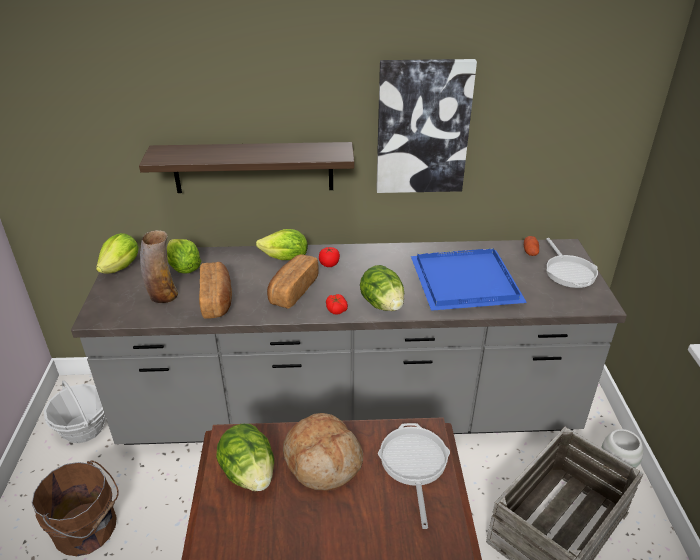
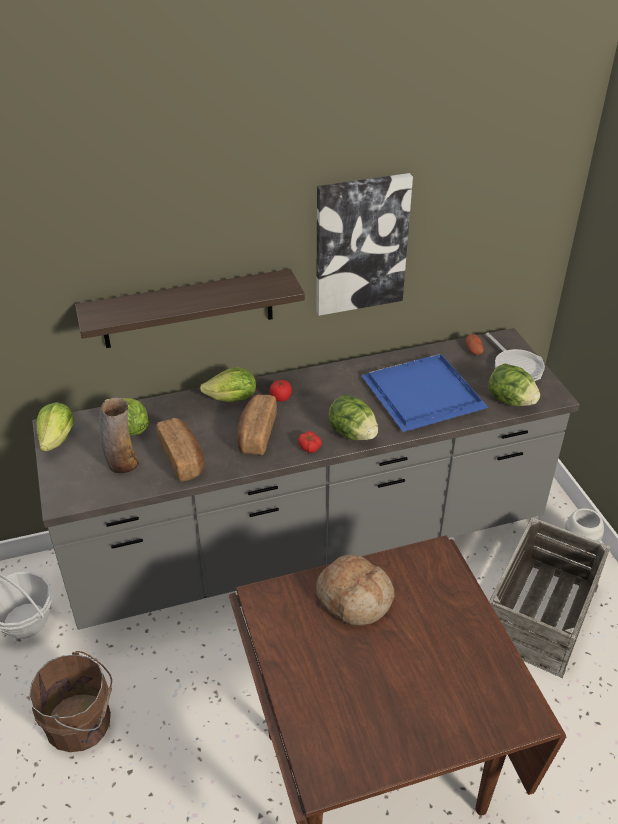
camera: 15 degrees left, 5 degrees up
lettuce [216,424,274,491] -> lettuce moved to [488,364,540,406]
frying pan [378,423,450,529] -> none

